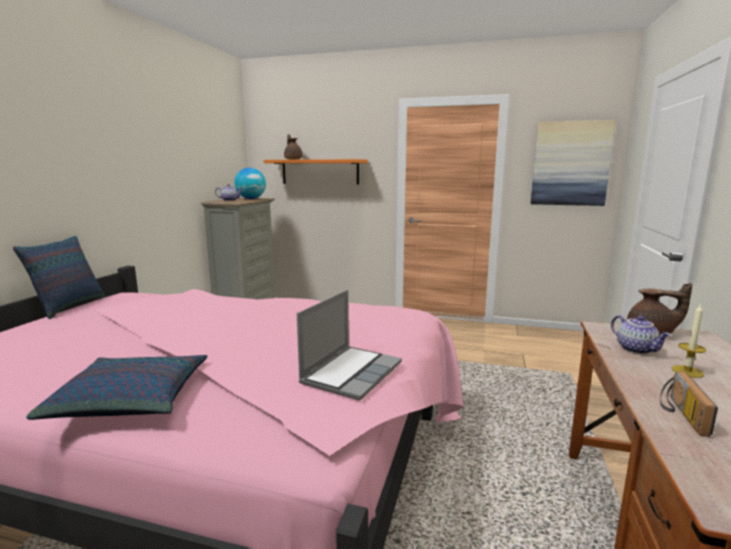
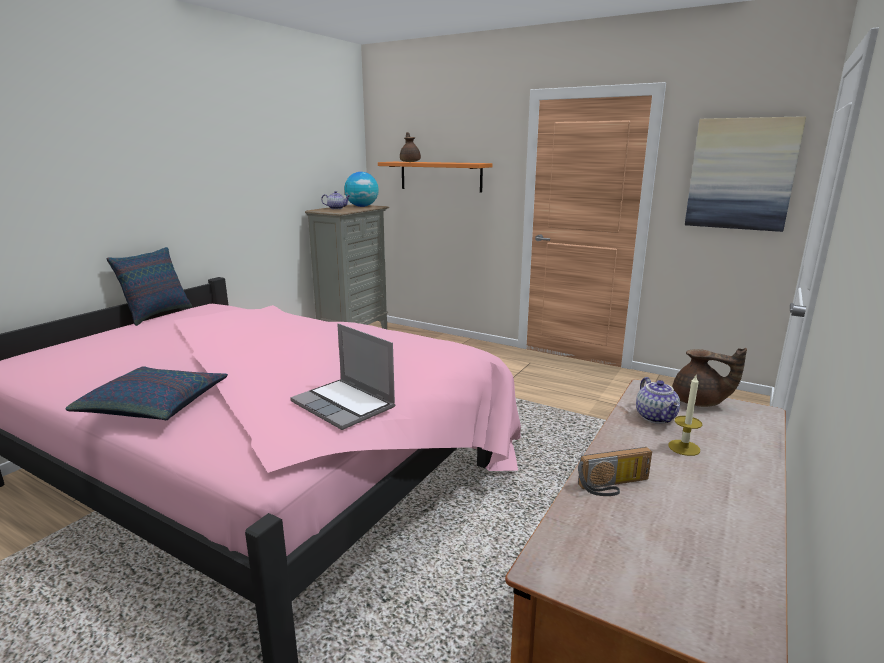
camera: 15 degrees right, 5 degrees up
laptop [297,290,402,401] -> laptop turned 90 degrees clockwise [290,324,396,430]
radio [660,371,718,437] -> radio turned 135 degrees counterclockwise [578,447,652,496]

